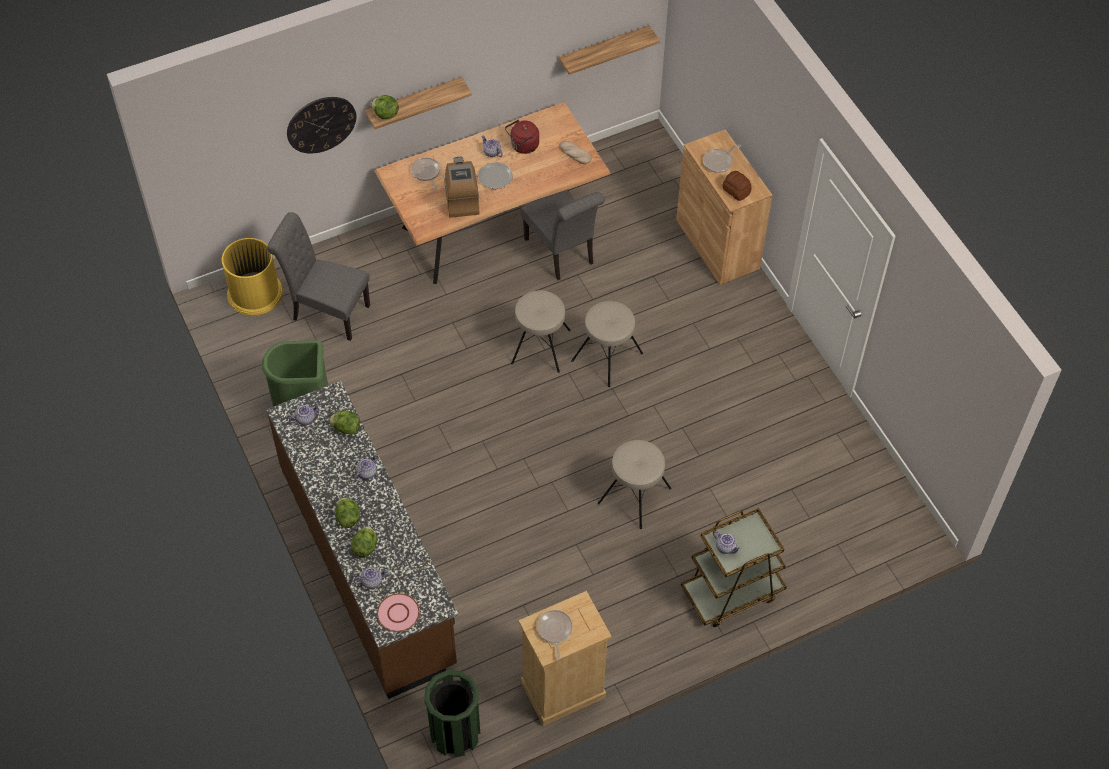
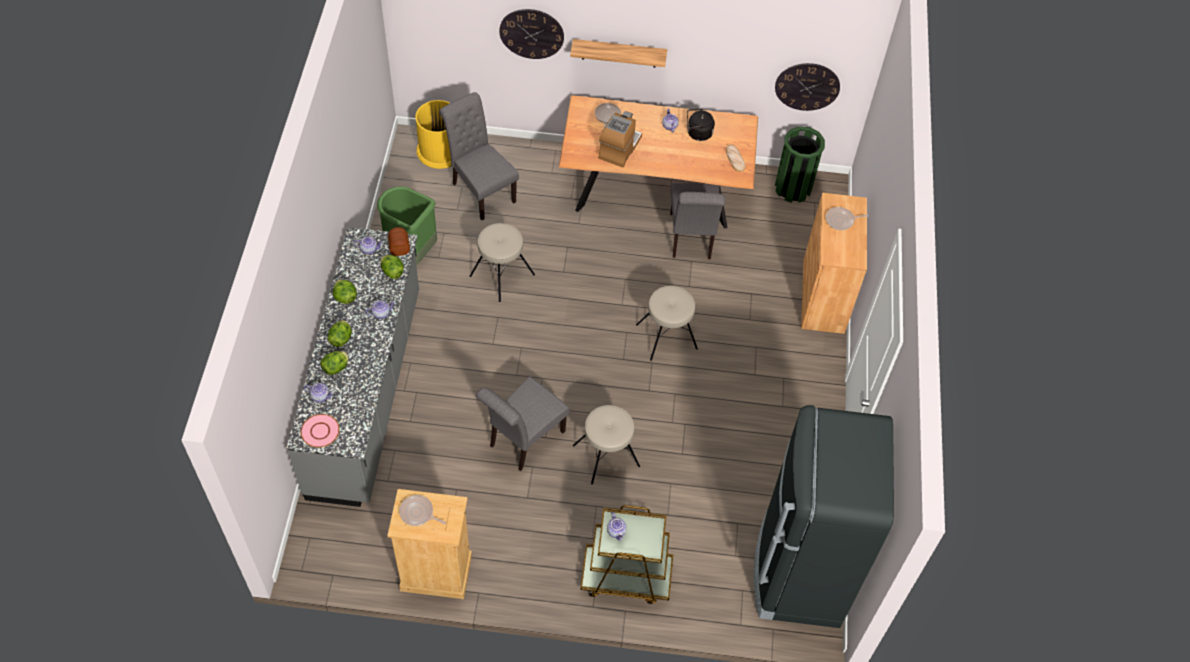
camera: 30 degrees right, 0 degrees up
brown counter [267,381,458,699] -> grey counter [286,227,419,507]
lettuce [371,95,399,119] -> lettuce moved to [333,280,357,304]
green trash can [424,670,480,757] -> green trash can moved to [775,126,825,203]
plate [478,162,513,189] -> none
red kettle [505,119,539,154] -> black kettle [687,108,715,141]
beige stool [511,290,571,373] -> beige stool moved to [470,223,535,302]
frying pan [537,610,573,659] -> frying pan turned 90 degrees counterclockwise [399,495,446,526]
shelf [559,25,660,75] -> wall clock [775,63,840,111]
bread [722,171,752,201] -> bread moved to [388,227,410,256]
none -> grey chair [476,376,570,471]
none -> black fridge [754,405,894,628]

